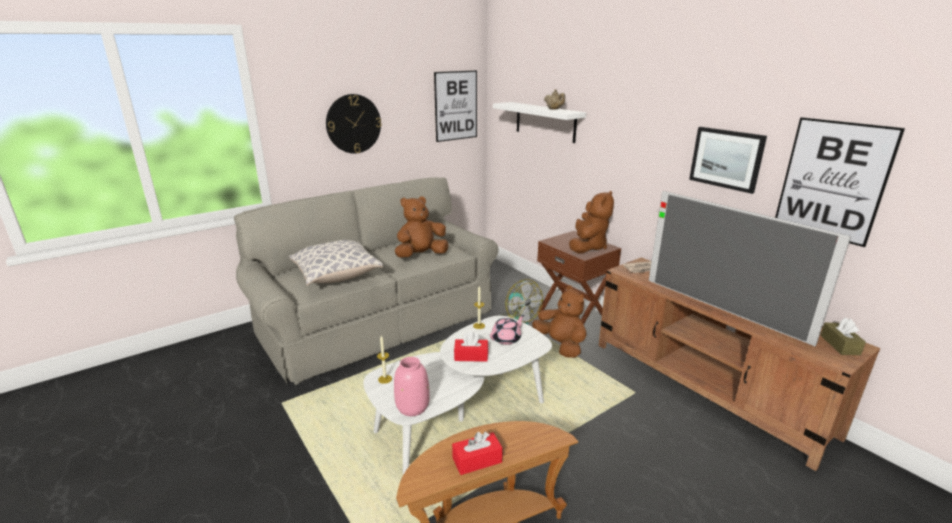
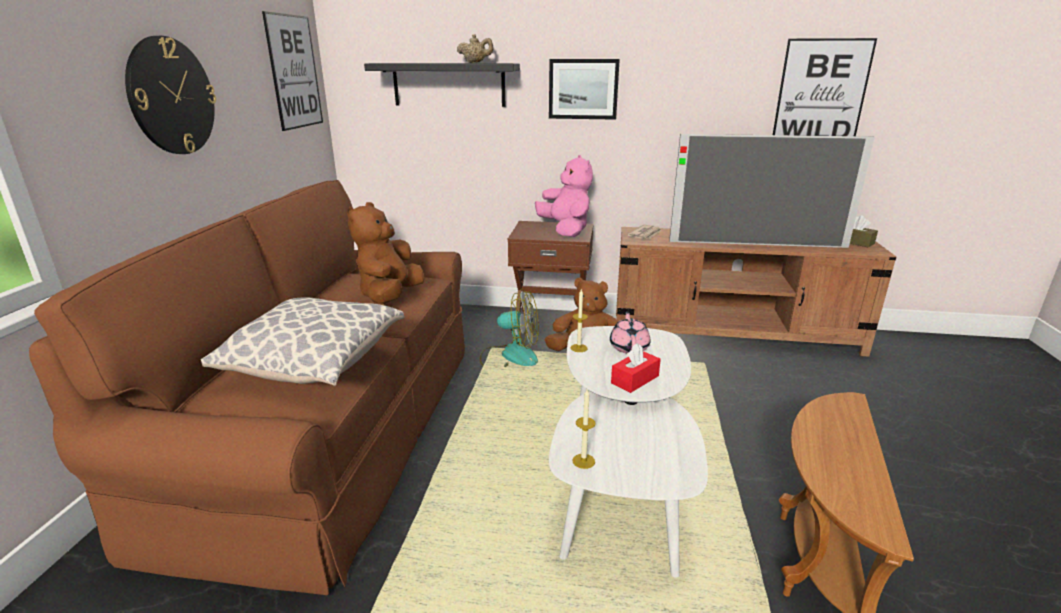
camera: 45 degrees left, 0 degrees up
grey sofa [234,177,498,385] -> brown sofa [29,180,465,595]
pink vase [394,357,430,416] -> none
red tissue box [452,432,503,475] -> none
white shelf [493,102,586,143] -> black shelf [364,63,520,107]
brown plush toy [569,191,614,254] -> pink plush toy [535,155,593,237]
picture [689,127,767,194] -> picture moved to [549,59,620,120]

